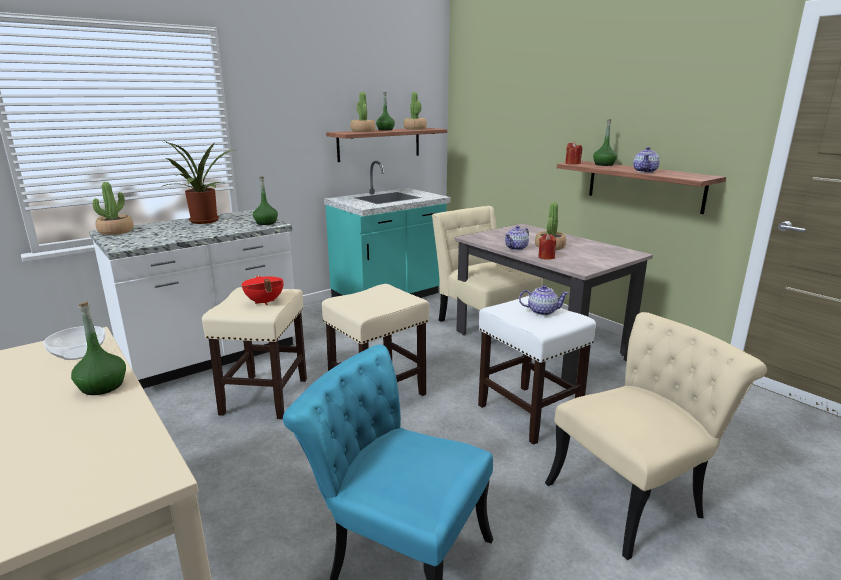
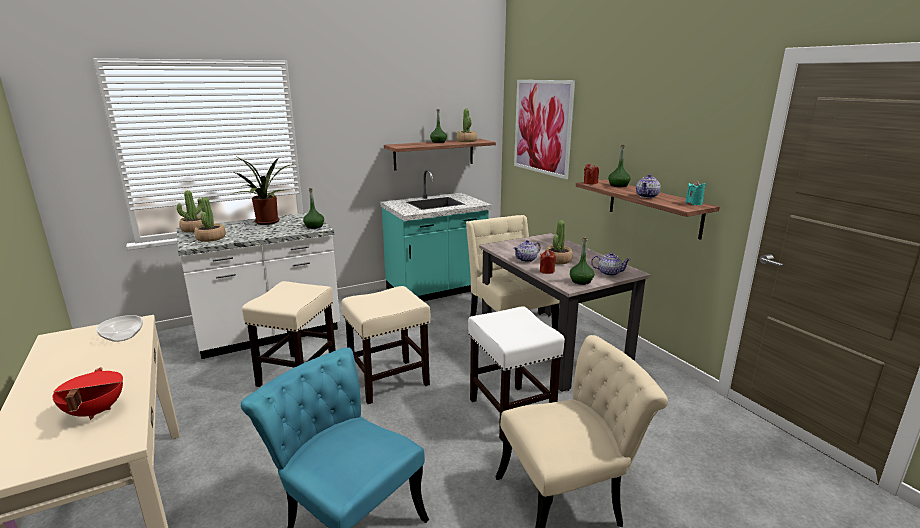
camera: 10 degrees right, 0 degrees up
green bottle [71,302,126,395] -> green bottle moved to [570,237,594,285]
red cooking pot [241,276,284,305] -> red cooking pot moved to [52,368,123,420]
potted plant [350,92,376,132] -> potted plant moved to [194,197,226,242]
teapot [519,285,569,316] -> teapot moved to [591,252,631,276]
none -> picture [514,80,575,179]
none -> turquoise candle [685,180,706,205]

